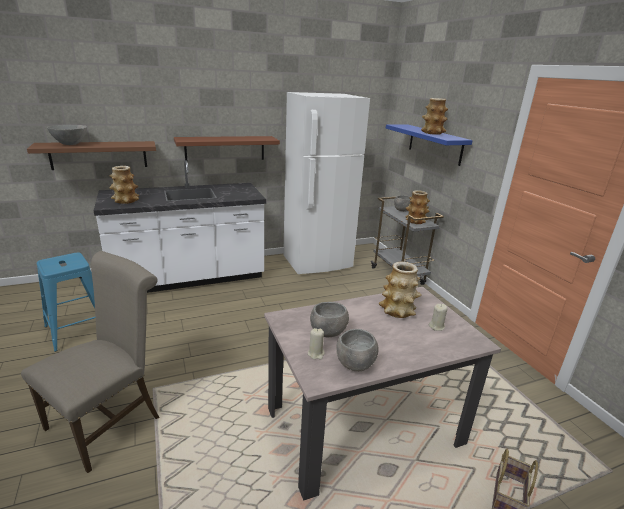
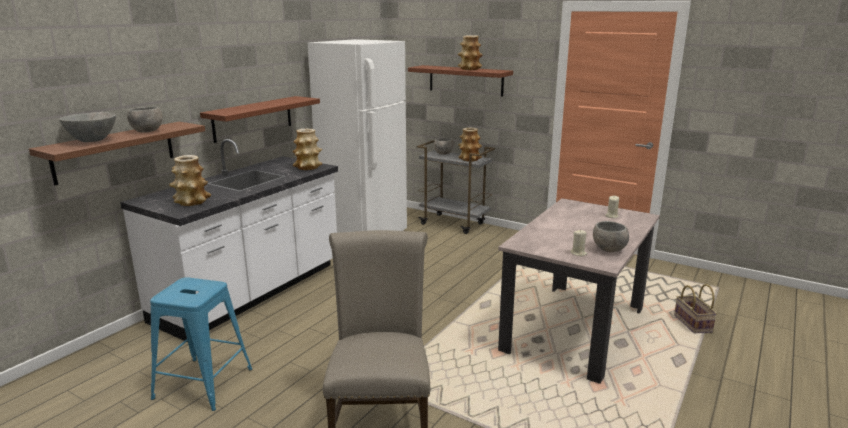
camera: 35 degrees left, 5 degrees down
grey bowl [310,302,349,337] -> grey bowl moved to [127,106,163,133]
vase [379,262,422,318] -> vase moved to [292,129,322,170]
blue shelf [386,125,473,166] -> brown shelf [408,65,513,96]

